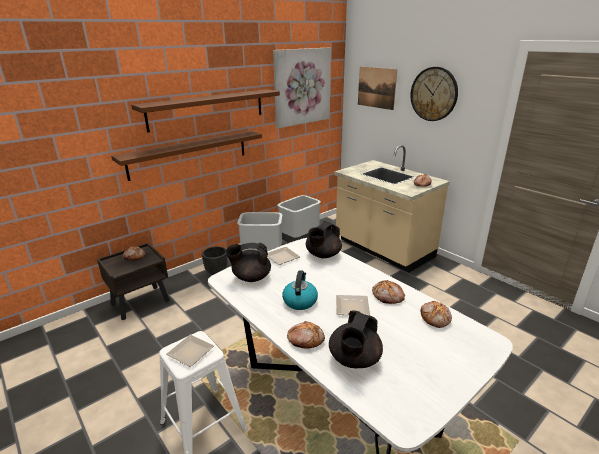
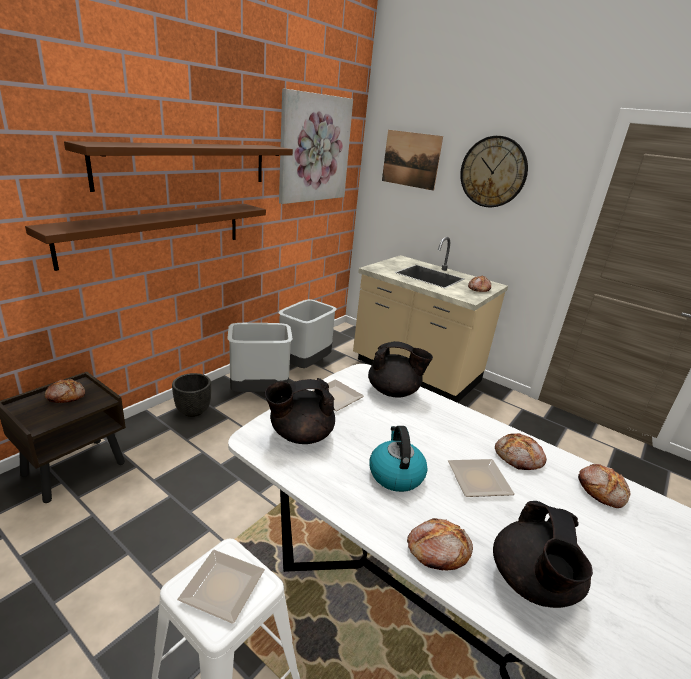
camera: 15 degrees left, 0 degrees up
black teapot [306,221,342,258] -> black teapot turned 105 degrees counterclockwise [368,341,433,398]

